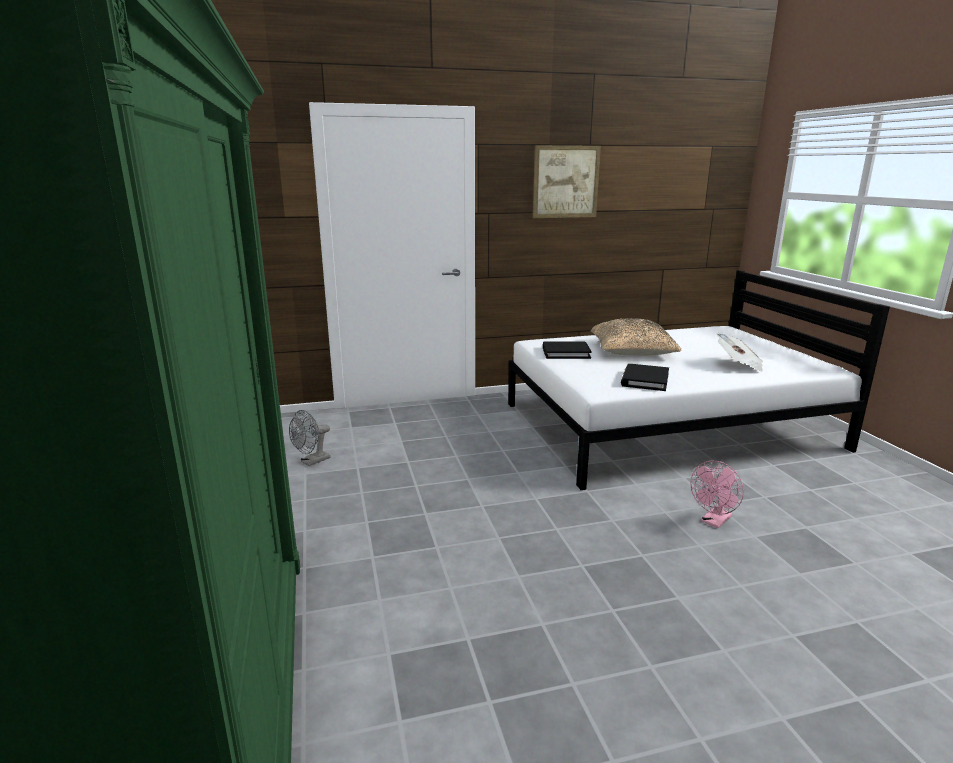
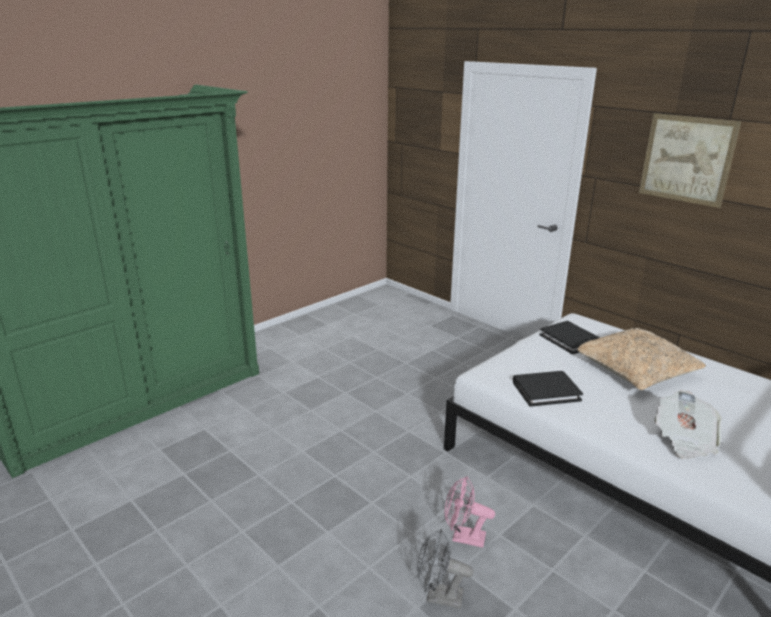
camera: 60 degrees right, 5 degrees up
grey fan [289,410,330,466] -> grey fan moved to [417,529,474,609]

